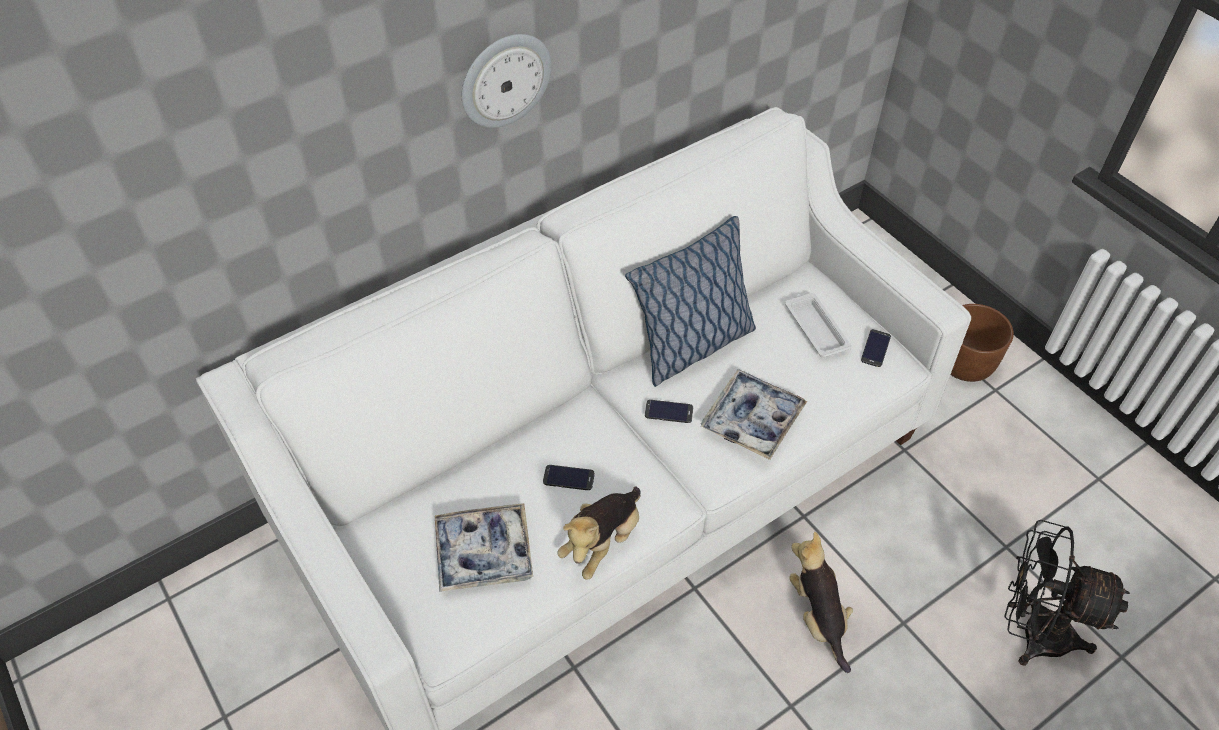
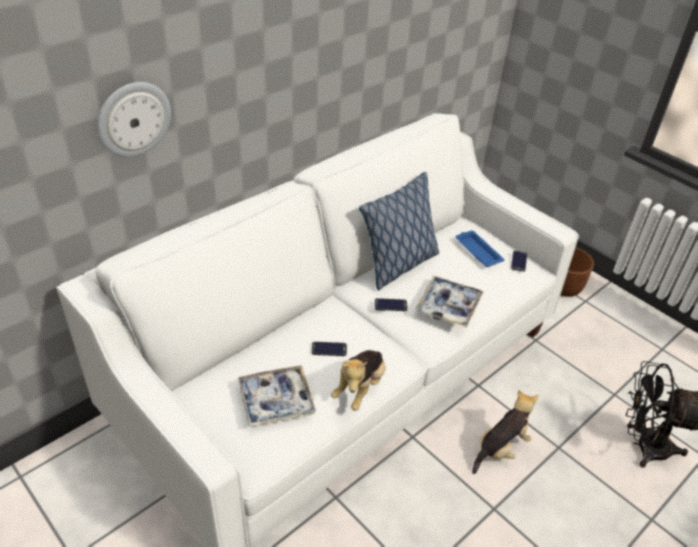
camera: 10 degrees left, 10 degrees down
wall clock [462,34,552,128] -> wall clock moved to [98,82,171,157]
white tray [785,293,852,358] -> blue tray [455,230,505,267]
plush toy [789,532,853,673] -> plush toy turned 75 degrees clockwise [472,390,538,474]

